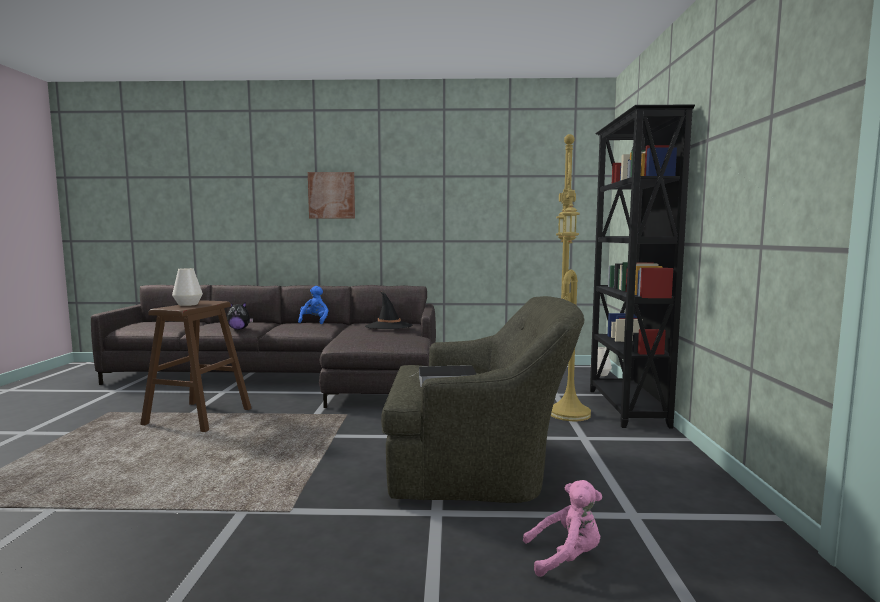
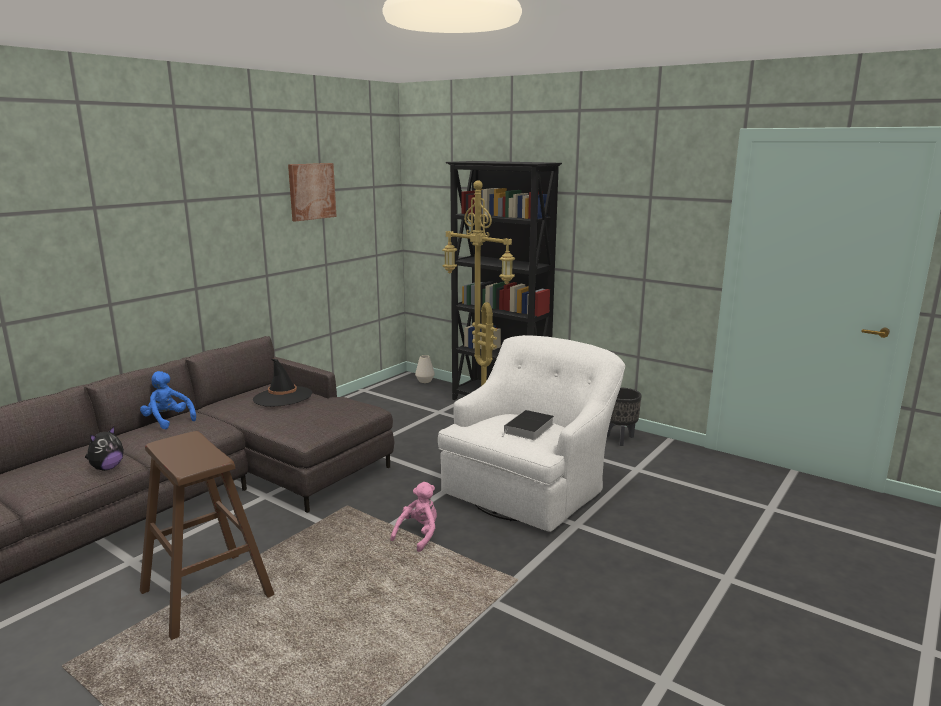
camera: 55 degrees left, 10 degrees up
white vase [172,268,203,306] -> none
picture [308,172,355,219] -> picture moved to [288,163,337,222]
green armchair [381,296,585,503] -> white armchair [438,335,625,532]
pink plush toy [523,480,602,577] -> pink plush toy moved to [390,482,437,552]
none -> black planter [607,387,642,446]

